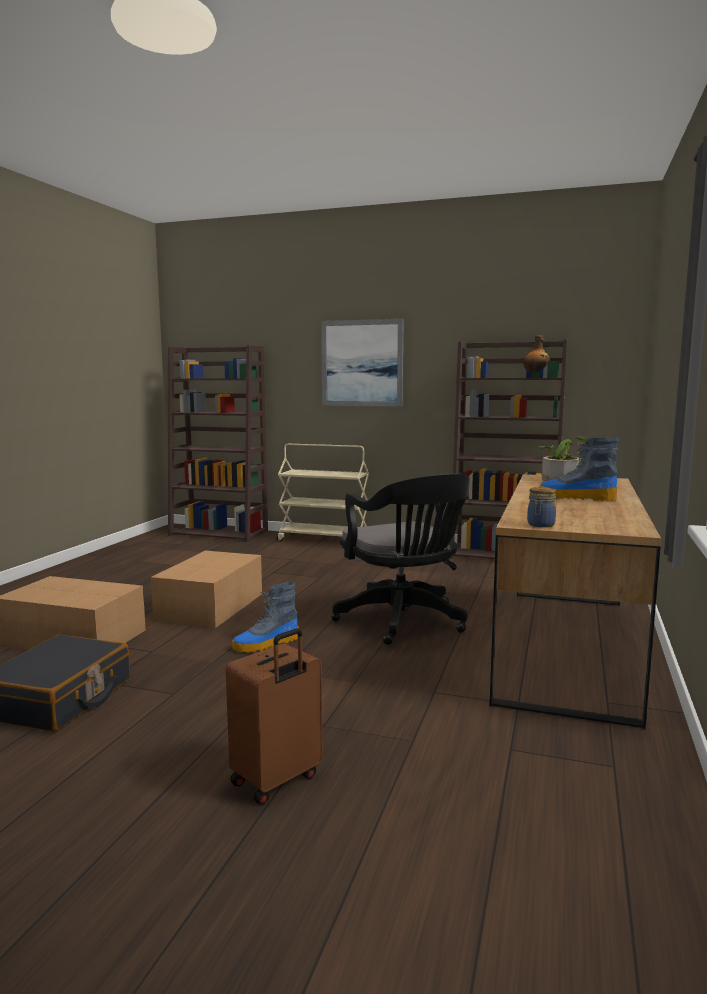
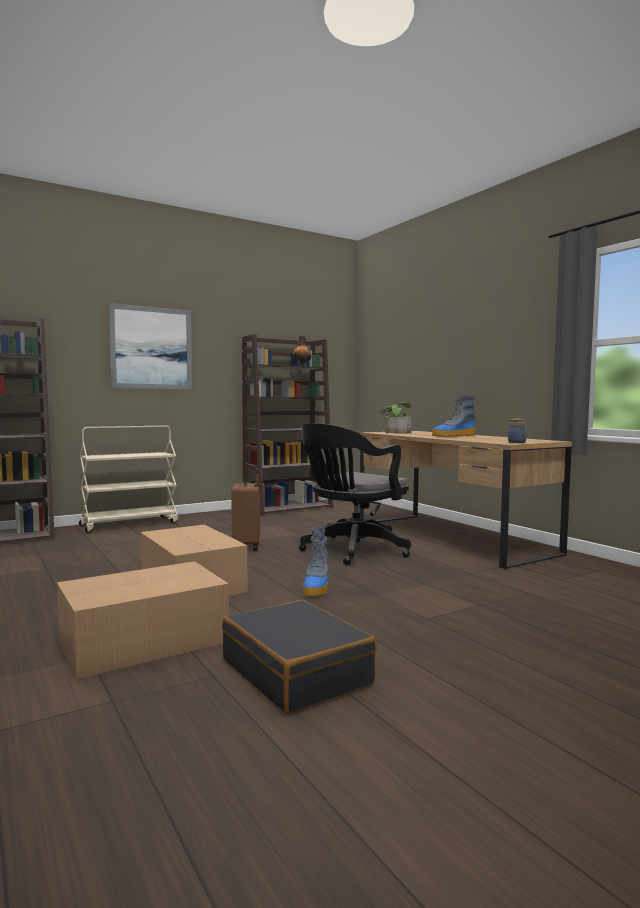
camera: 50 degrees left, 5 degrees down
brown suitcase [226,628,323,805] -> brown suitcase moved to [231,468,260,551]
black office chair [331,473,470,645] -> black office chair turned 120 degrees clockwise [299,423,411,565]

